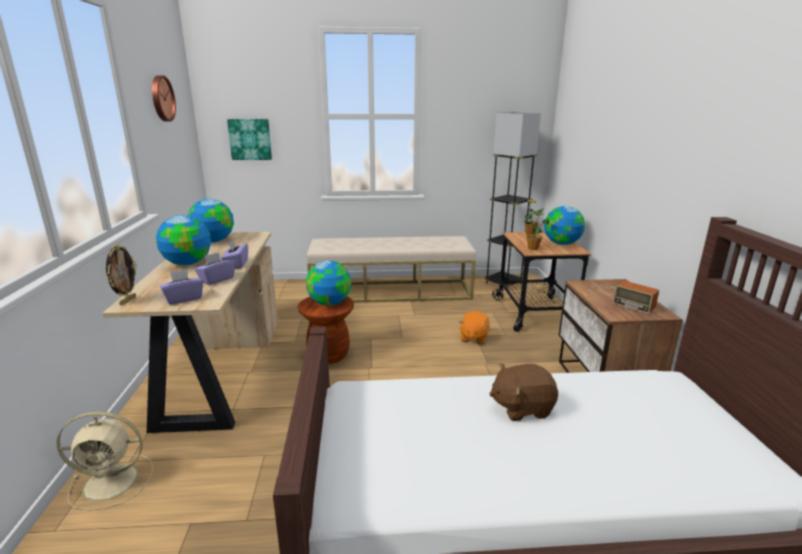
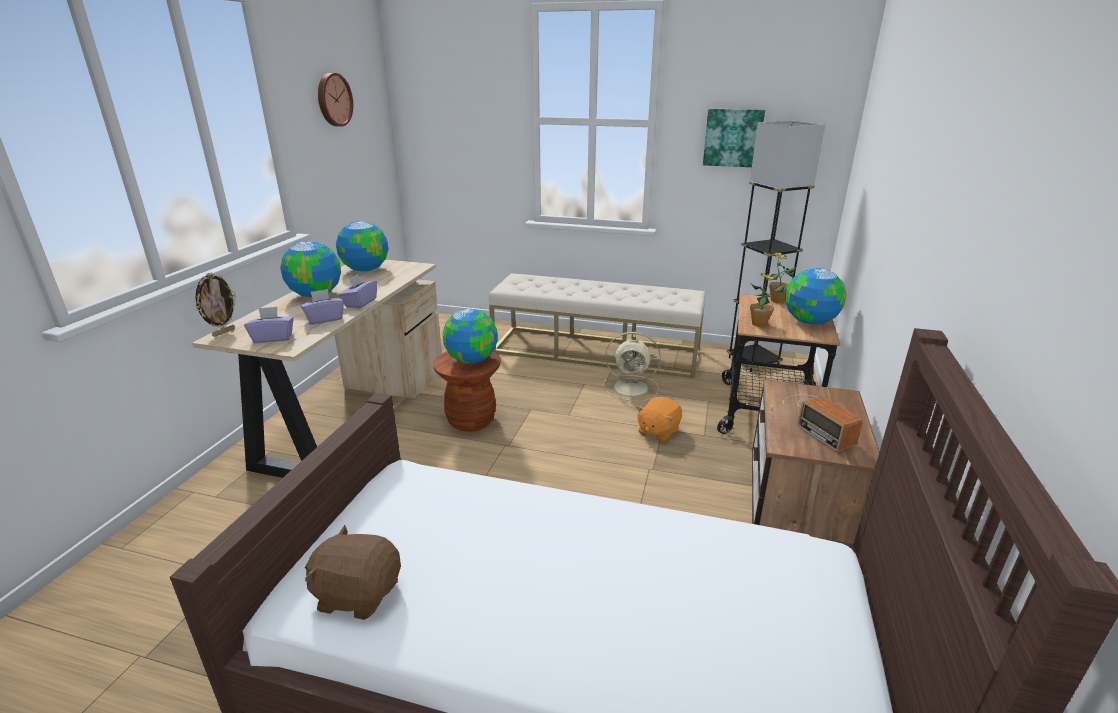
camera: 20 degrees right, 5 degrees up
beige fan [57,412,153,511] -> beige fan moved to [604,332,661,401]
picture [227,119,272,160] -> picture moved to [703,109,765,167]
brown plush toy [490,363,558,421] -> brown plush toy moved to [305,525,401,620]

